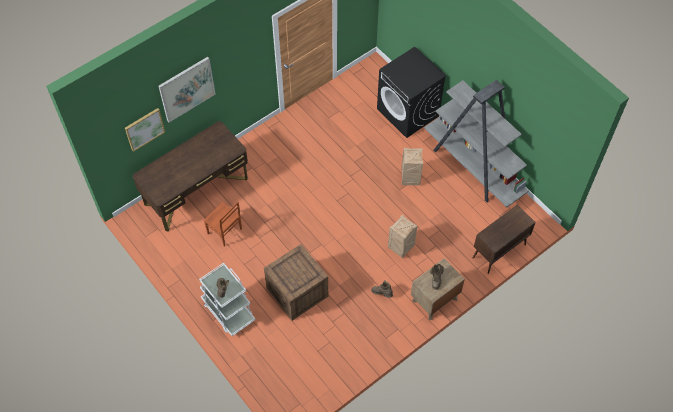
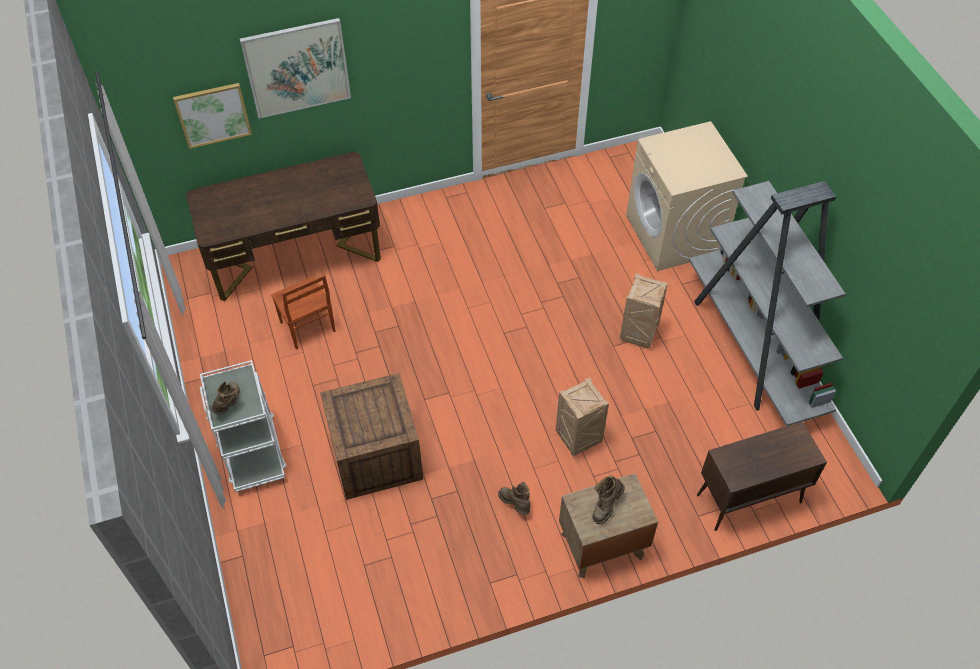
camera: 20 degrees right, 5 degrees down
black washing machine [377,47,447,138] -> beige washing machine [626,121,748,271]

